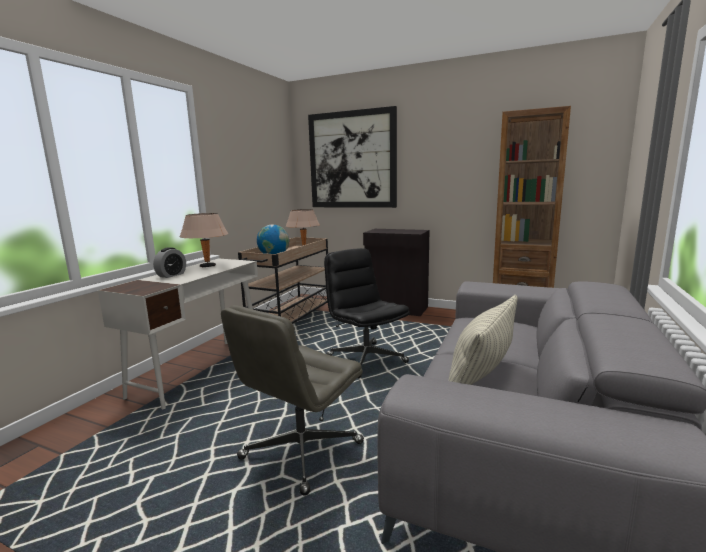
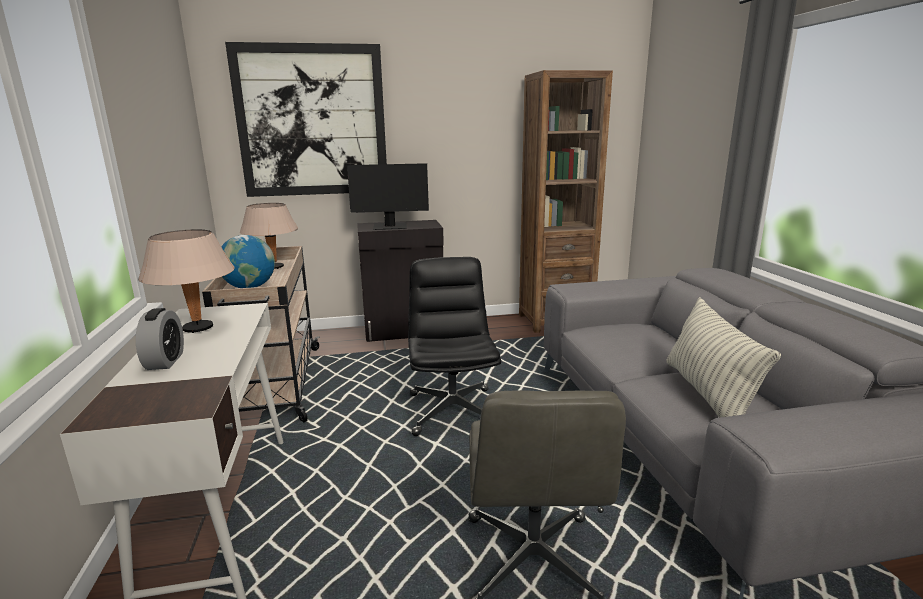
camera: 35 degrees left, 5 degrees up
black office chair [324,248,410,378] -> black office chair turned 60 degrees clockwise [408,257,501,436]
none -> monitor [347,163,429,230]

